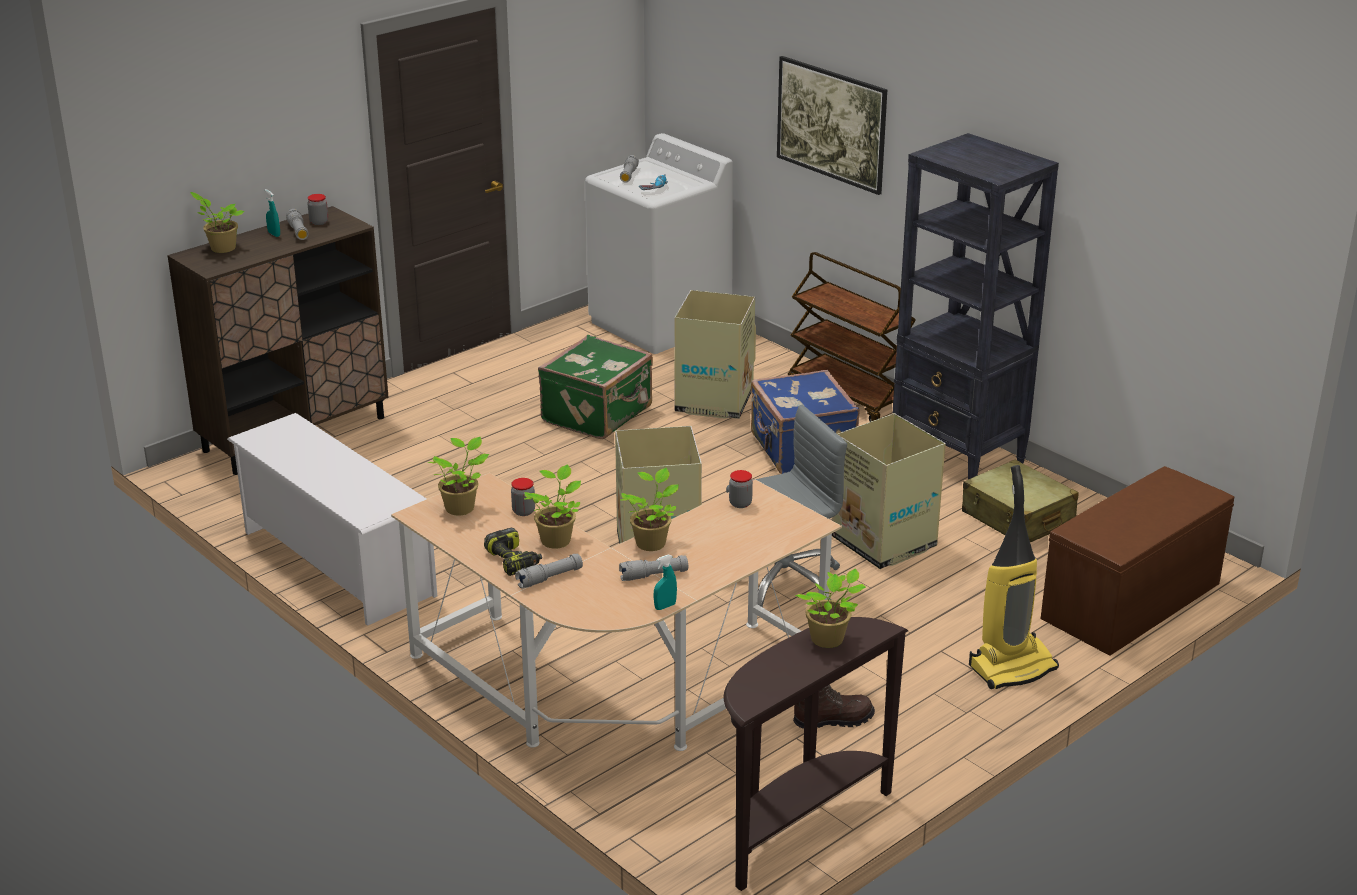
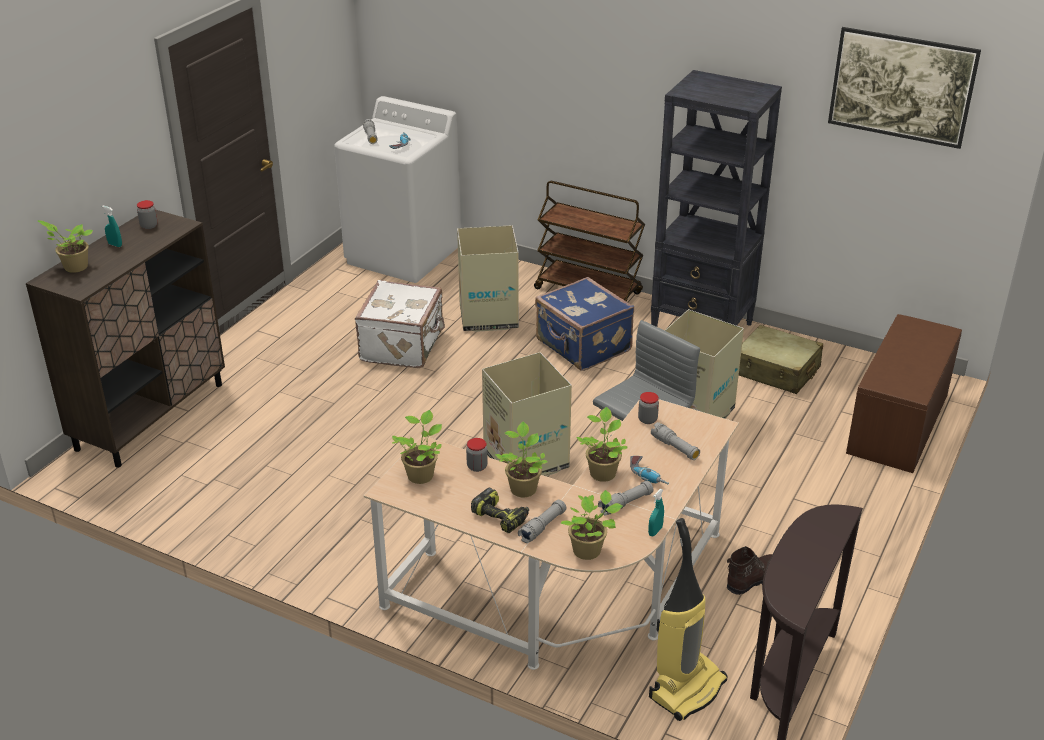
camera: 20 degrees left, 5 degrees up
white shoe rack [227,413,437,626] -> none
grey flashlight [286,209,308,240] -> grey flashlight moved to [651,422,700,460]
green suitcase [538,335,653,439] -> white suitcase [355,280,445,368]
picture [777,56,887,195] -> picture moved to [828,27,981,149]
potted plant [795,569,866,648] -> potted plant moved to [560,490,623,560]
vacuum cleaner [969,465,1059,689] -> vacuum cleaner moved to [649,518,727,721]
none -> power drill [630,456,669,485]

